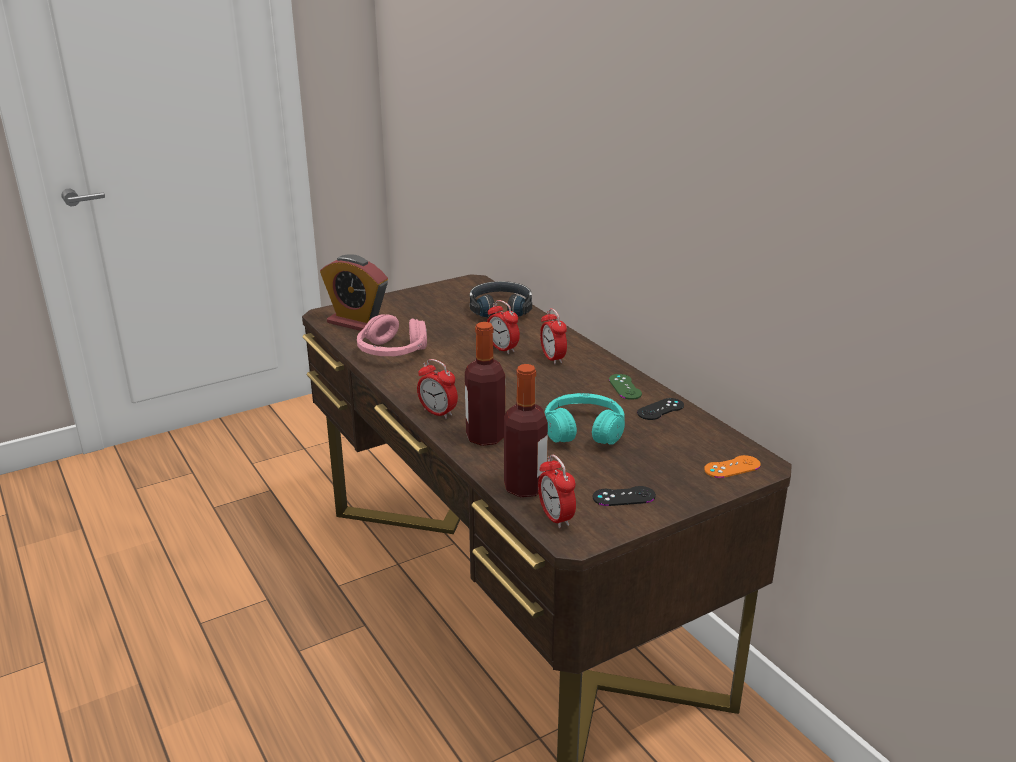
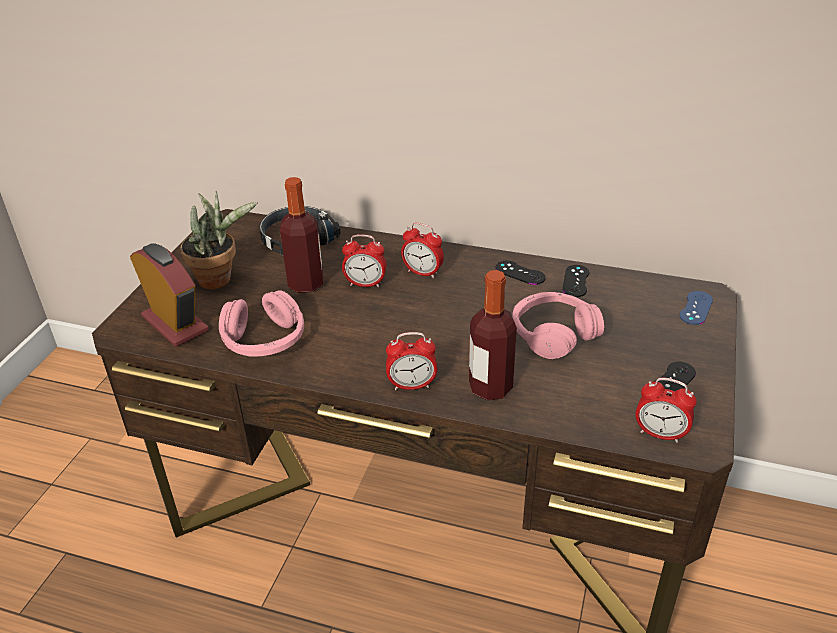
camera: 40 degrees left, 10 degrees up
alarm clock [320,254,388,331] -> alarm clock turned 120 degrees counterclockwise [130,243,209,347]
bottle [504,364,548,497] -> bottle moved to [280,177,323,293]
turquoise headphones [545,393,625,445] -> pink headphones [512,292,604,359]
green game controller [609,374,642,400] -> black game controller [496,261,546,285]
orange game controller [704,455,761,478] -> blue game controller [679,291,713,325]
none -> potted plant [181,191,258,289]

